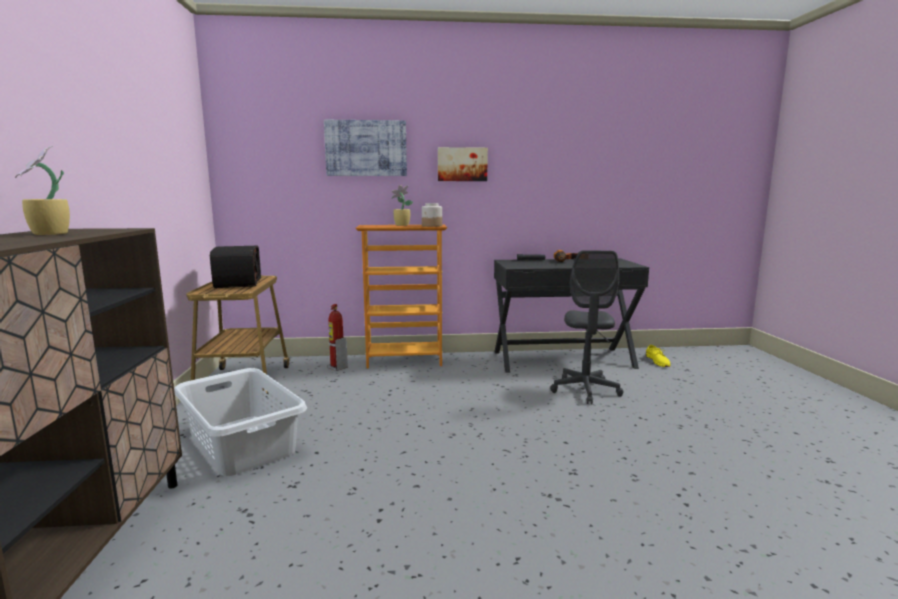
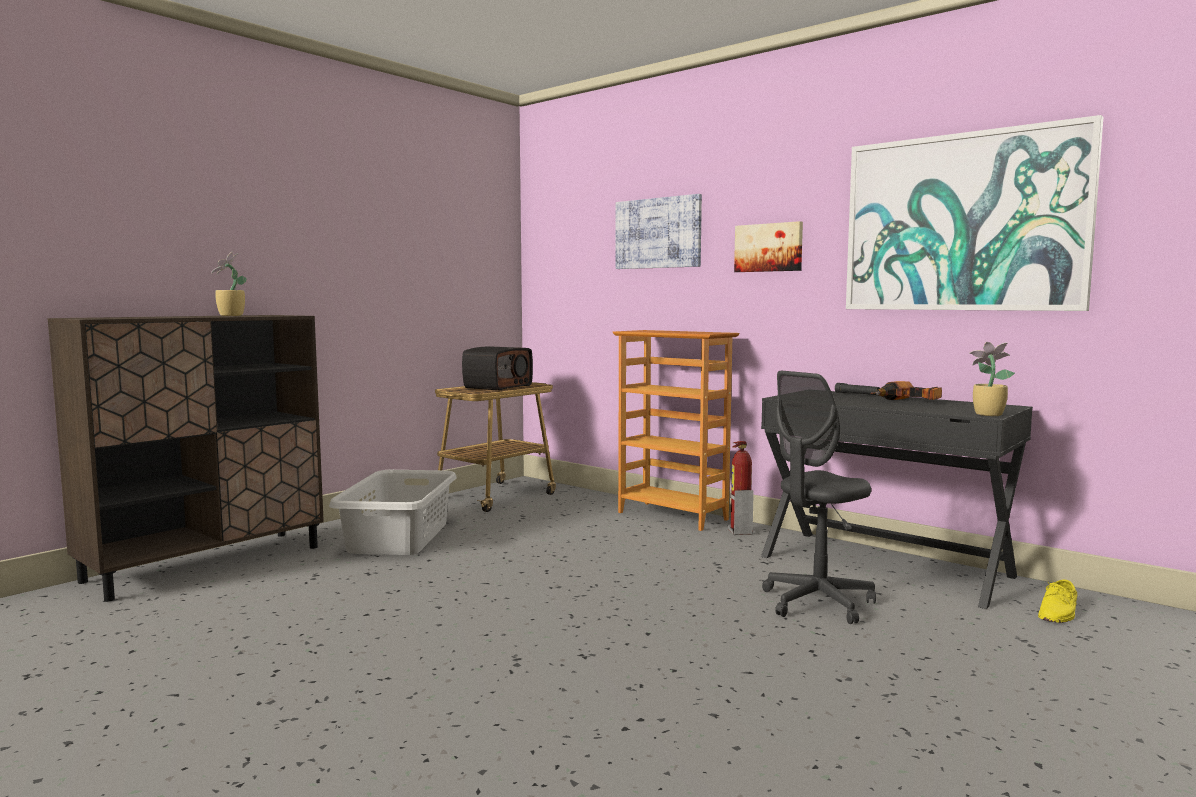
camera: 45 degrees right, 5 degrees down
fire extinguisher [328,304,348,371] -> fire extinguisher moved to [728,441,754,535]
potted plant [391,185,413,226] -> potted plant moved to [969,342,1015,416]
jar [422,203,442,227] -> none
none -> picture [846,115,1103,311]

